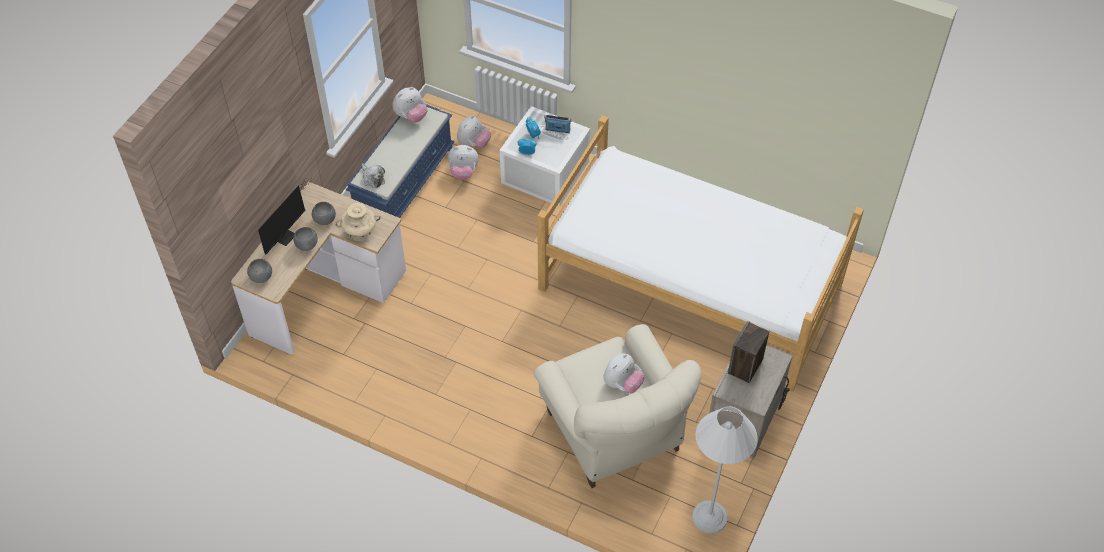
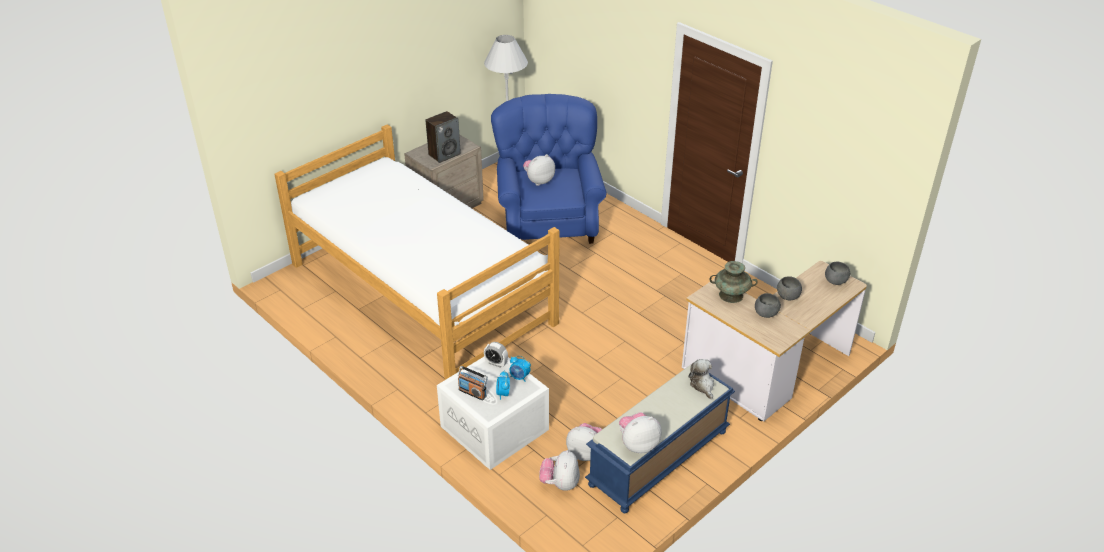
camera: 160 degrees left, 15 degrees down
monitor [258,179,311,254] -> none
beige vase [335,203,381,241] -> turquoise vase [710,261,758,303]
plush toy [457,115,491,148] -> plush toy turned 45 degrees counterclockwise [539,450,580,491]
beige armchair [534,324,701,488] -> blue armchair [491,94,606,244]
none -> alarm clock [484,342,508,368]

